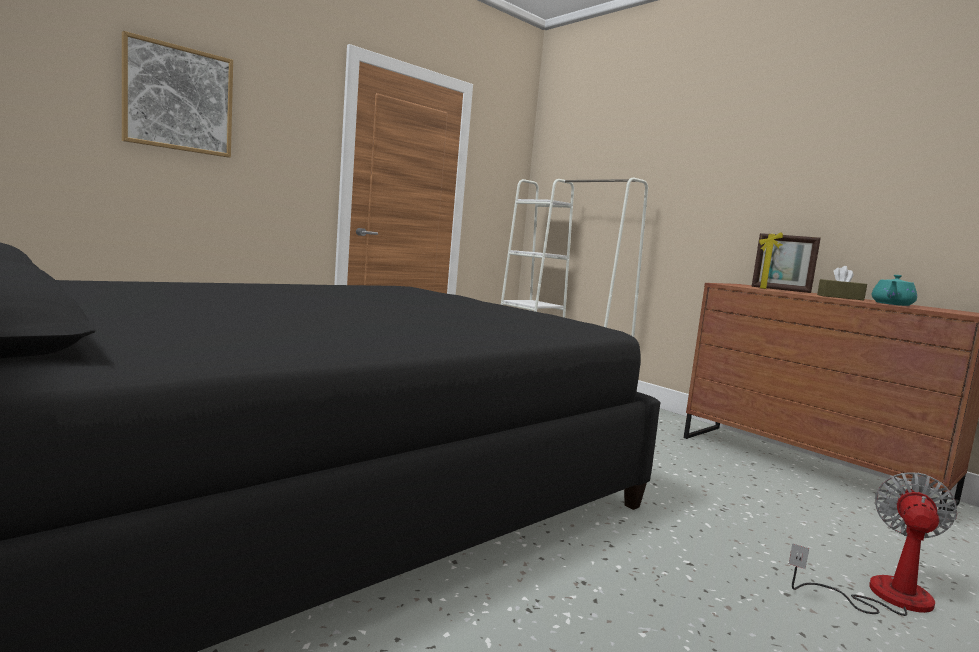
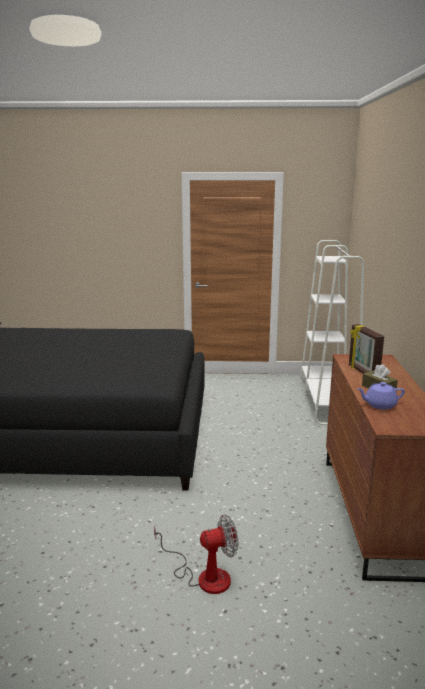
camera: 45 degrees right, 10 degrees up
picture [122,31,233,158] -> none
turquoise teapot [872,275,917,306] -> purple teapot [357,382,405,409]

